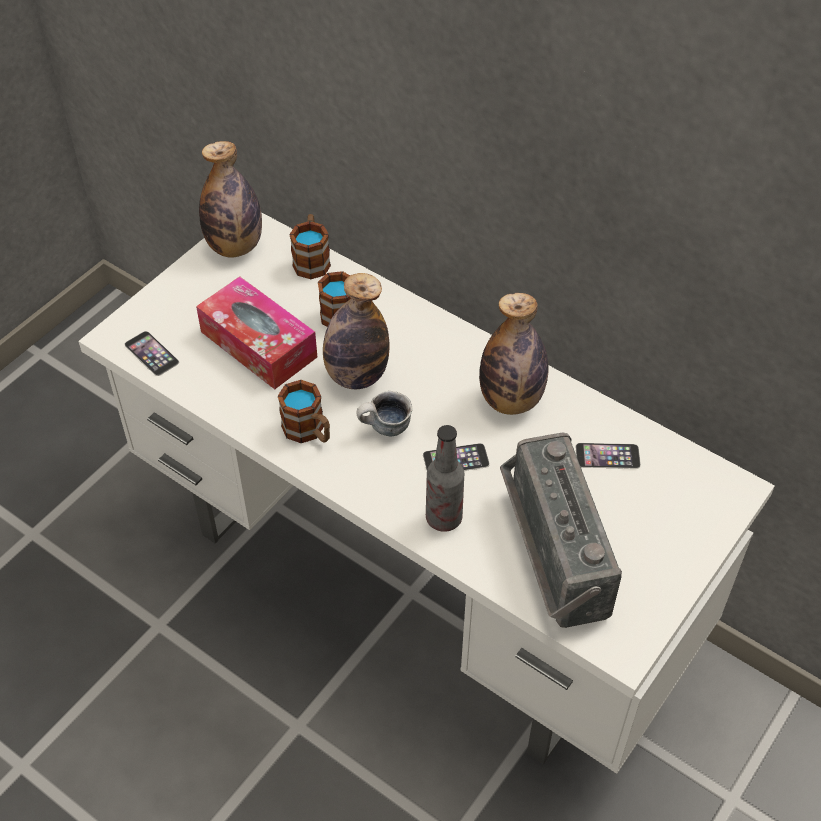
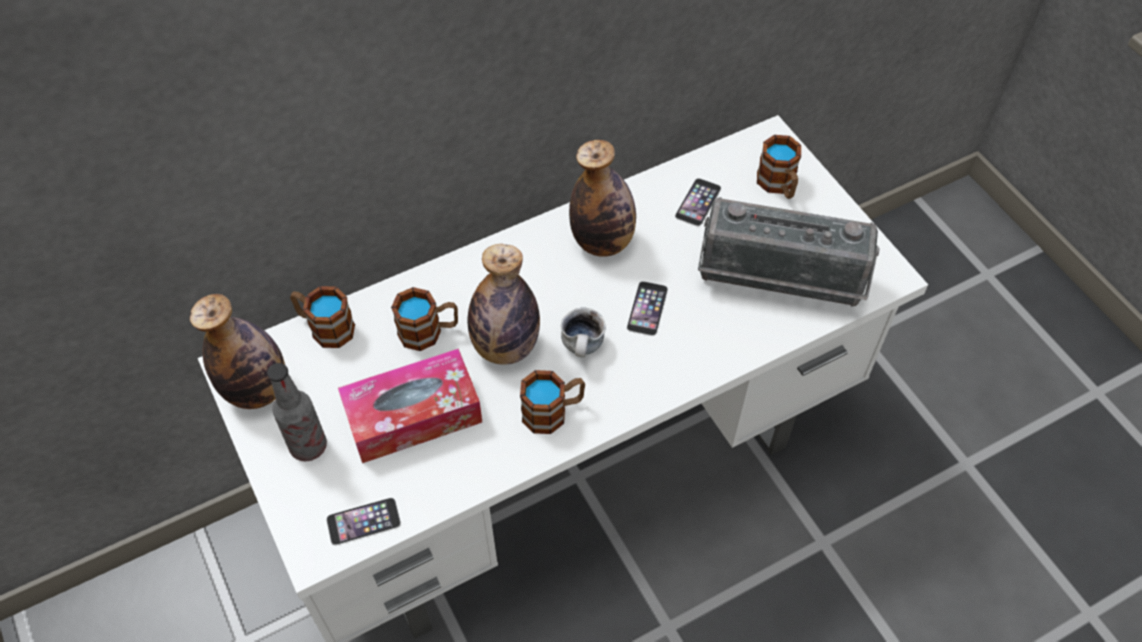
camera: 65 degrees left, 5 degrees up
bottle [426,425,464,532] -> bottle moved to [267,363,327,461]
none -> mug [757,135,801,199]

